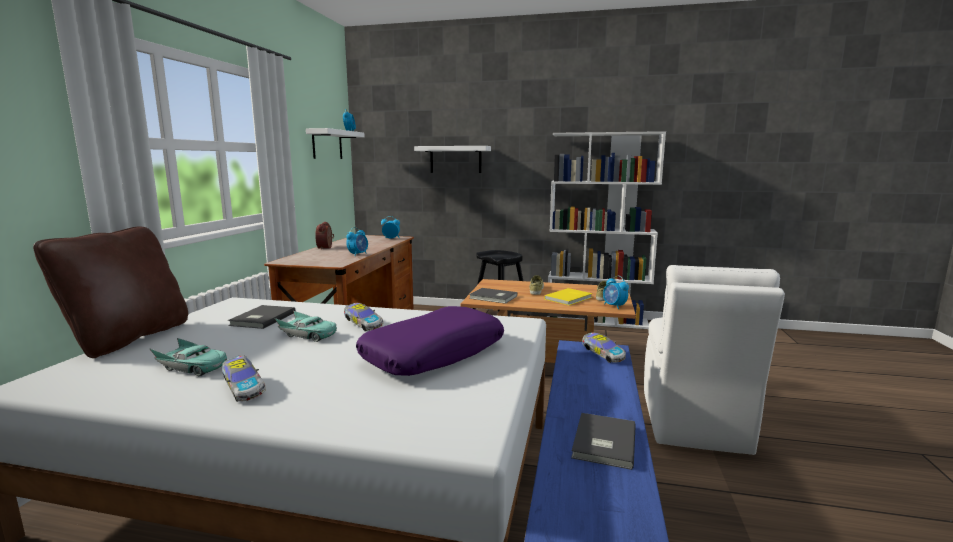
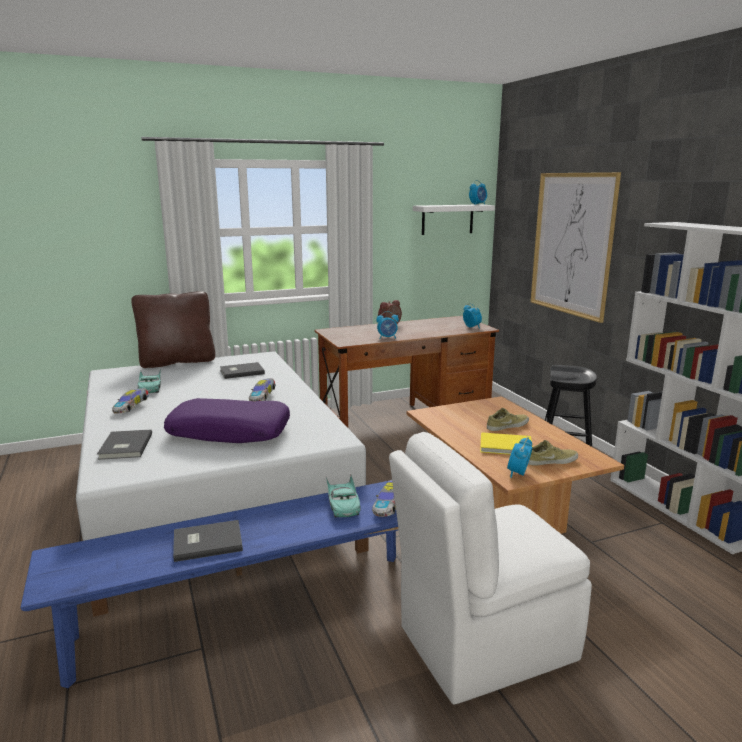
camera: 55 degrees right, 5 degrees up
turquoise toy car [274,311,337,342] -> turquoise toy car moved to [326,475,361,517]
white shelf [414,146,491,173] -> picture [530,172,621,323]
grey book [469,288,517,304] -> grey book moved to [97,430,152,460]

